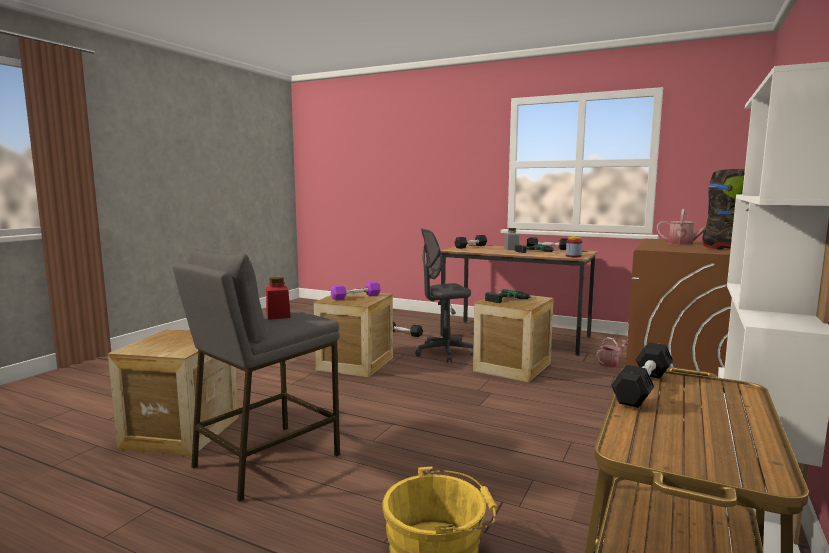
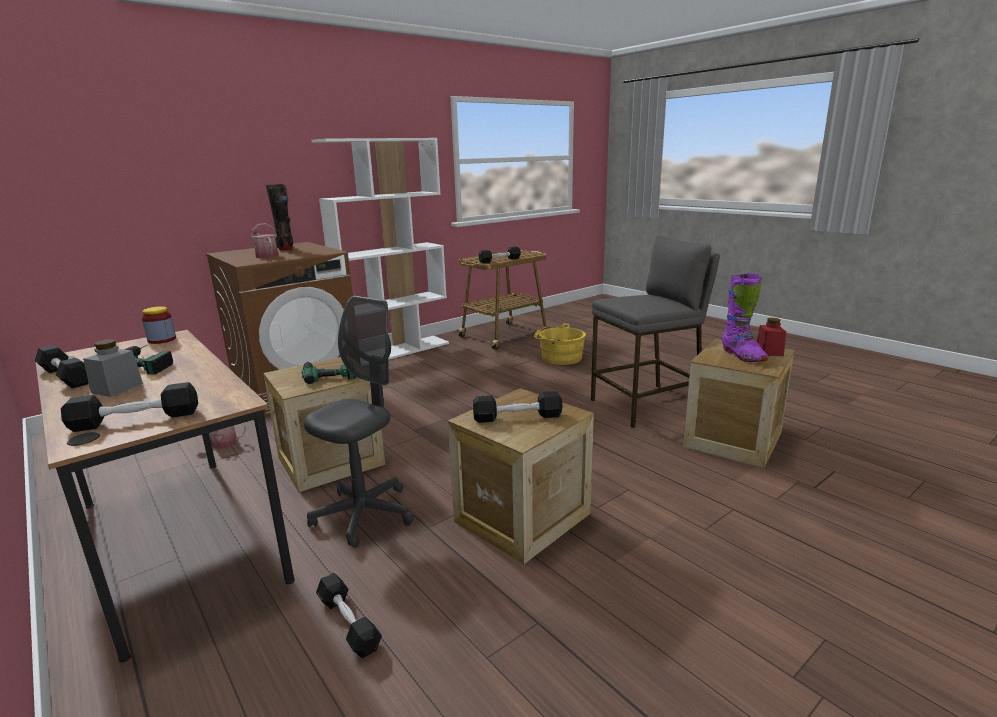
camera: 155 degrees left, 10 degrees up
red jar [266,277,291,320] -> red jar moved to [757,318,786,356]
purple dumbbell [331,282,381,300] -> black dumbbell [473,391,563,423]
grey office chair [415,229,473,363] -> grey office chair turned 60 degrees counterclockwise [304,296,414,548]
none -> purple boot [722,273,768,362]

